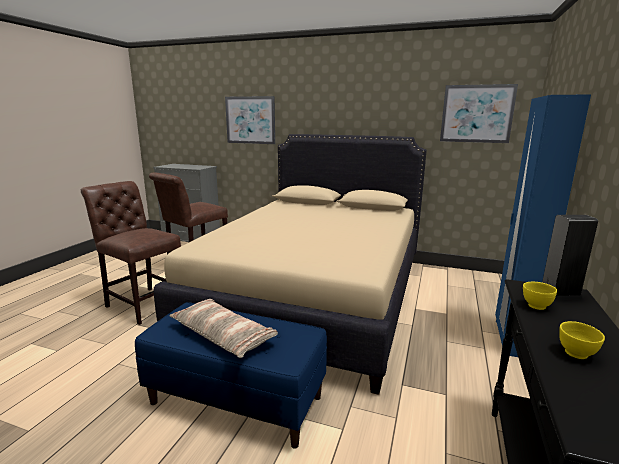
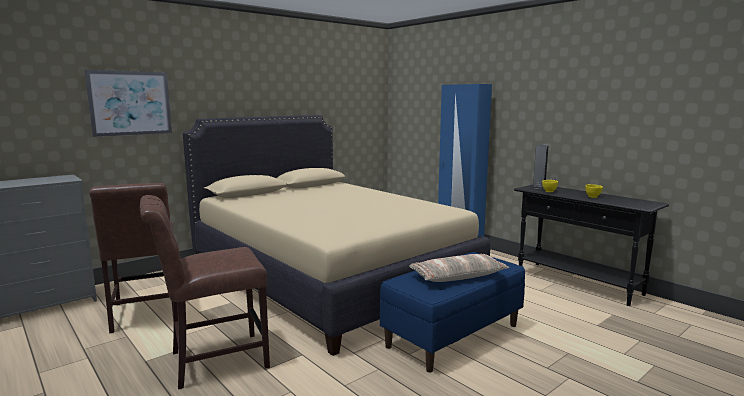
camera: 60 degrees left, 5 degrees down
picture [440,84,518,143] -> none

